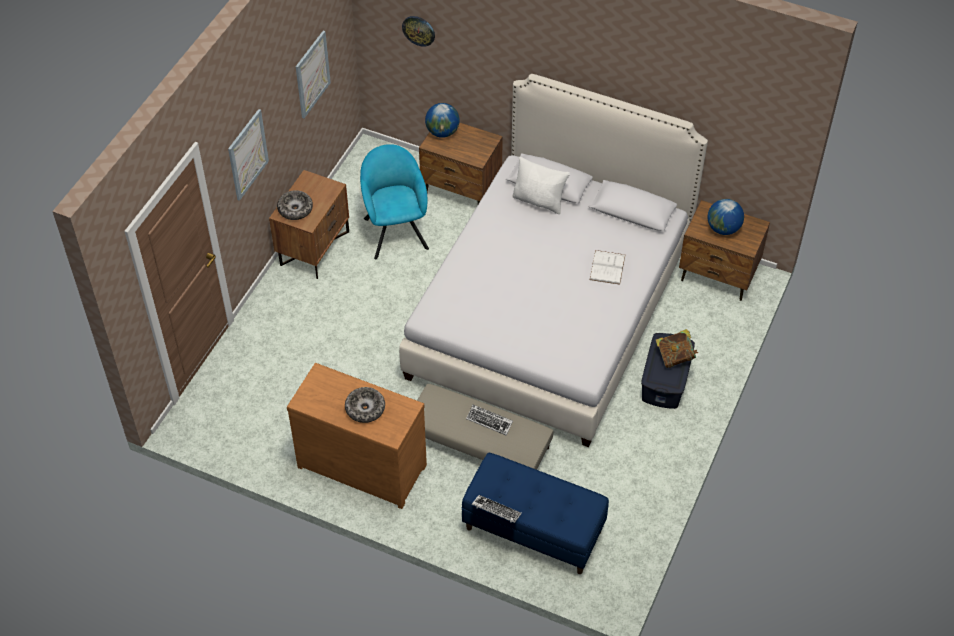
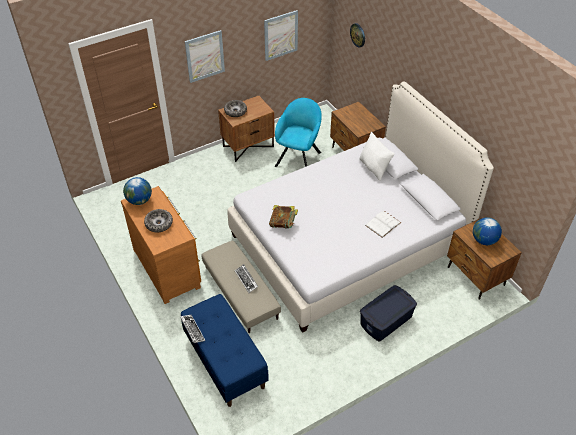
camera: 35 degrees right, 5 degrees down
globe [425,103,460,138] -> globe moved to [123,177,152,205]
book [656,329,698,368] -> book moved to [269,205,298,229]

